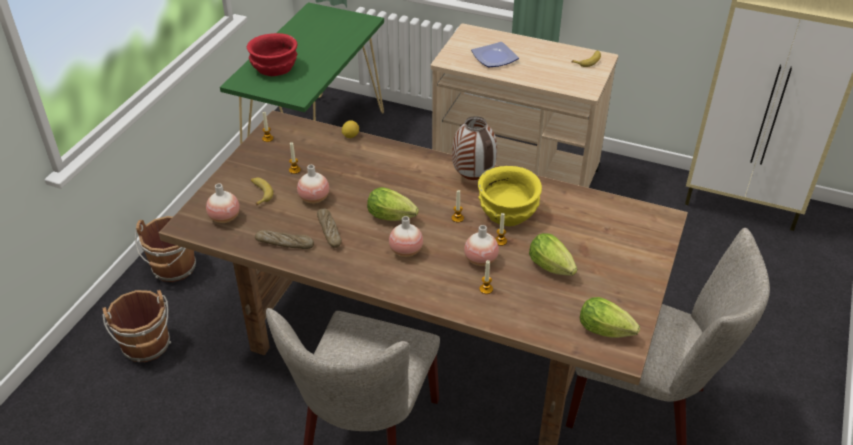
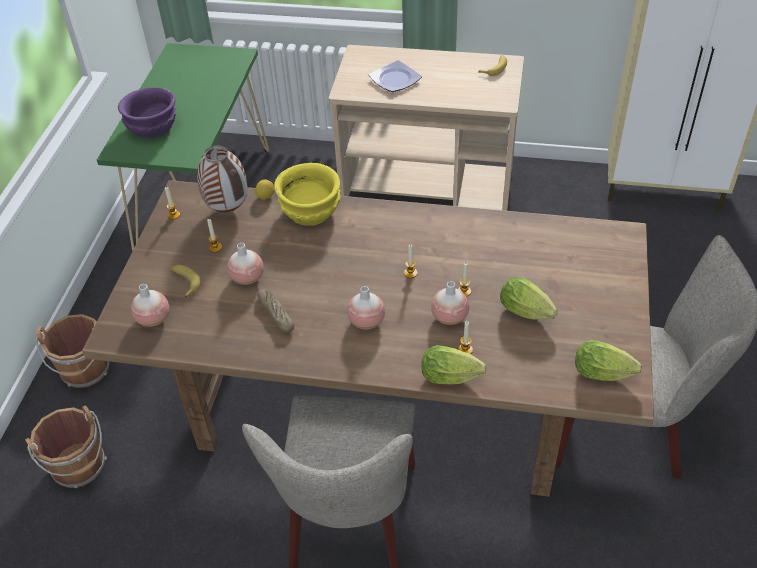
camera: 10 degrees left, 5 degrees up
red bowl [247,33,298,76] -> purple bowl [118,87,176,138]
bread [255,230,314,249] -> none
lettuce [367,187,419,221] -> lettuce moved to [422,345,487,385]
vase [452,116,497,180] -> vase moved to [197,145,248,213]
yellow bowl [478,166,542,226] -> yellow bowl moved to [274,163,341,226]

